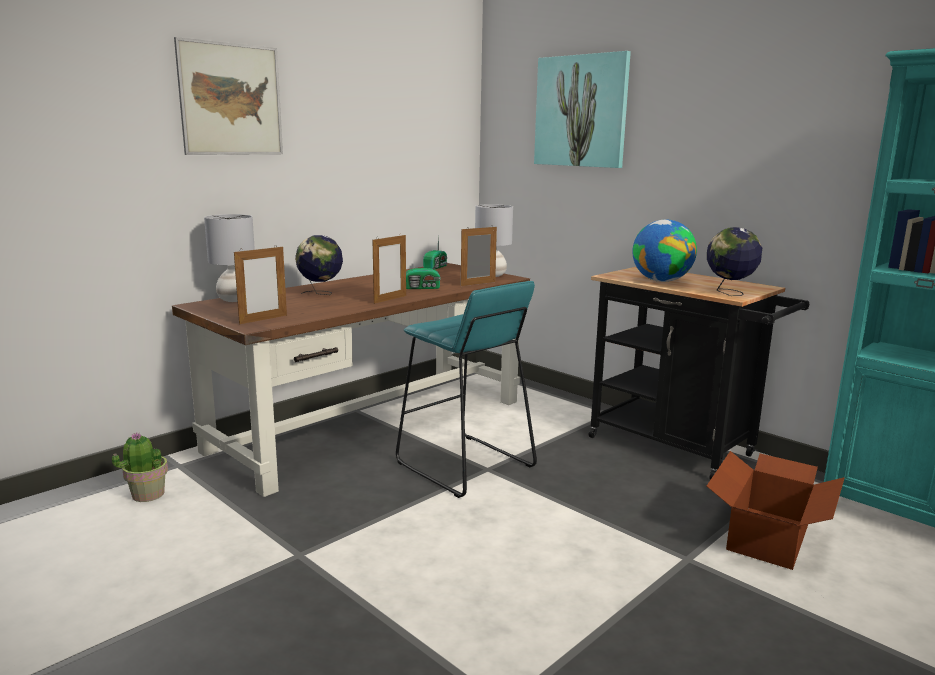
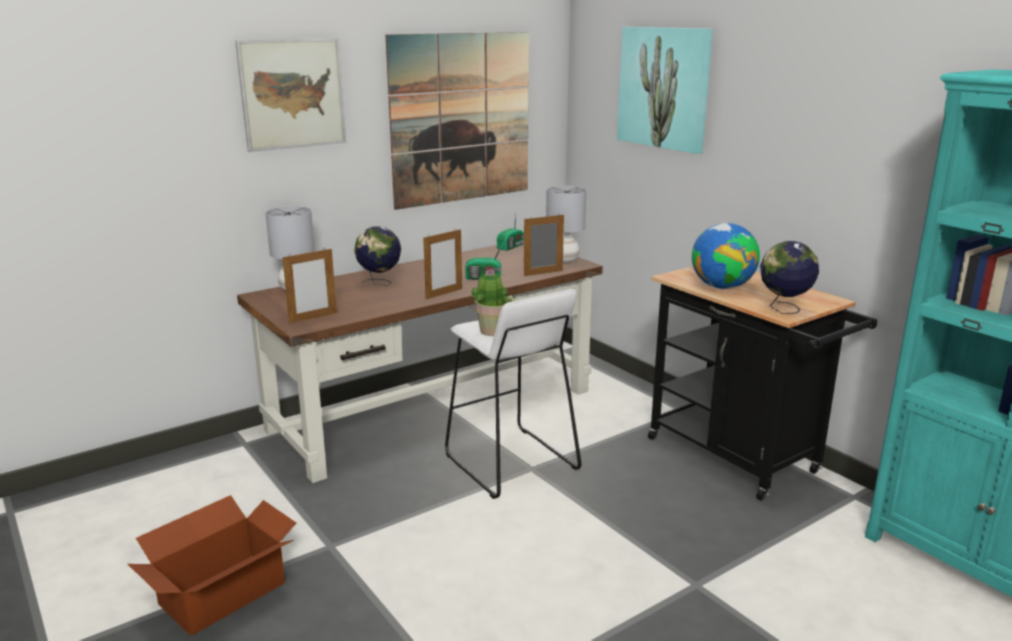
camera: 10 degrees right, 5 degrees up
potted plant [112,432,168,502] -> potted plant moved to [472,269,514,336]
turquoise stool [396,281,537,498] -> white stool [445,289,581,499]
cardboard box [707,451,845,570] -> cardboard box moved to [128,495,296,636]
none -> picture [385,32,529,210]

